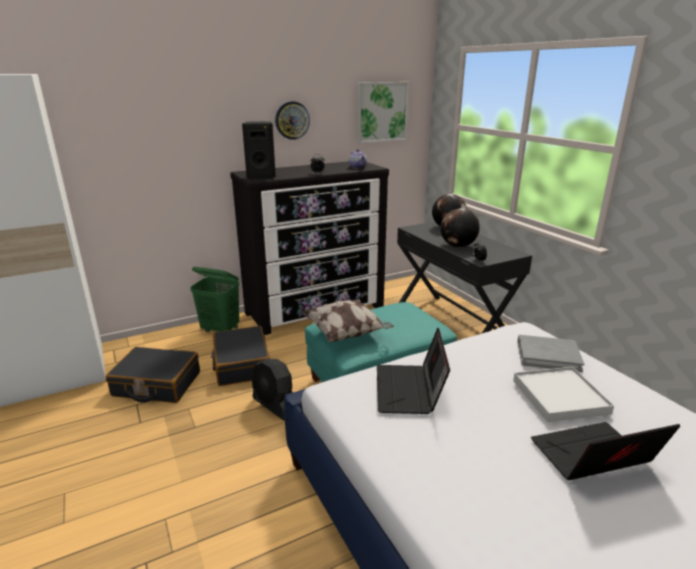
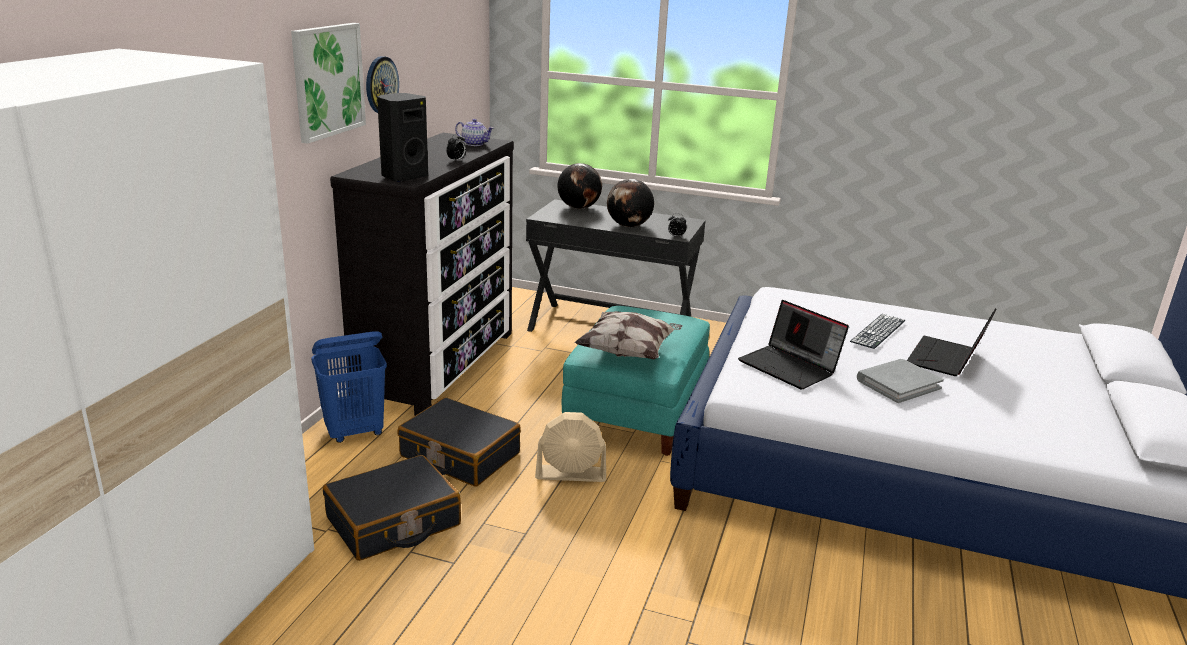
camera: 45 degrees left, 0 degrees up
green laundry basket [190,267,239,332] -> blue laundry basket [311,331,387,443]
black fan [251,359,293,421] -> beige fan [535,412,606,482]
picture [357,82,409,144] -> picture moved to [291,23,366,144]
white tray [513,367,614,422] -> keyboard [850,314,905,349]
grey book [517,335,584,372] -> grey book moved to [857,359,944,403]

